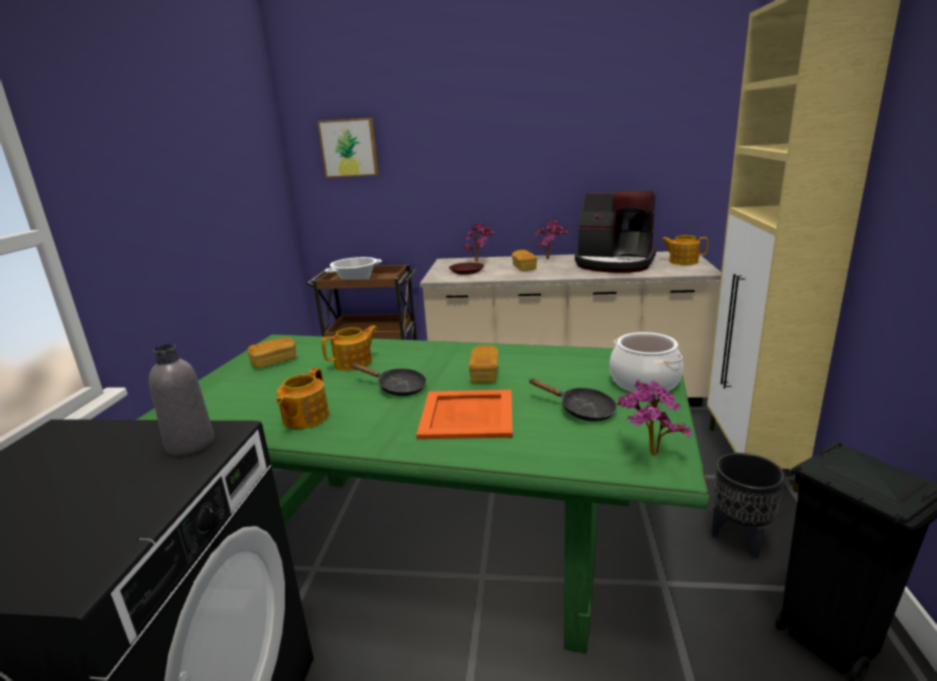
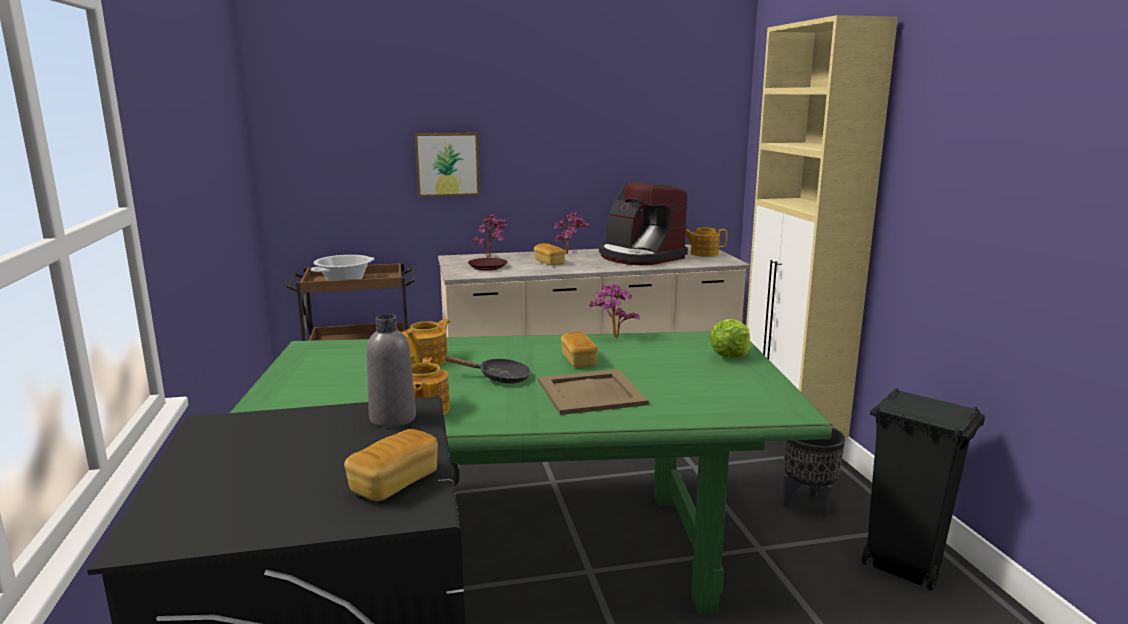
camera: 20 degrees left, 5 degrees down
bread [247,337,296,368] -> bread moved to [344,429,438,501]
picture [317,118,379,178] -> picture moved to [415,133,480,197]
orange tray [416,390,513,439] -> beige tray [538,369,649,415]
black frying pan [528,378,617,421] -> none
coffee machine [575,190,656,273] -> coffee machine turned 45 degrees clockwise [599,182,688,265]
cooking pot [609,332,683,392] -> lettuce [709,319,750,358]
potted plant [617,379,692,456] -> potted plant moved to [589,284,640,338]

